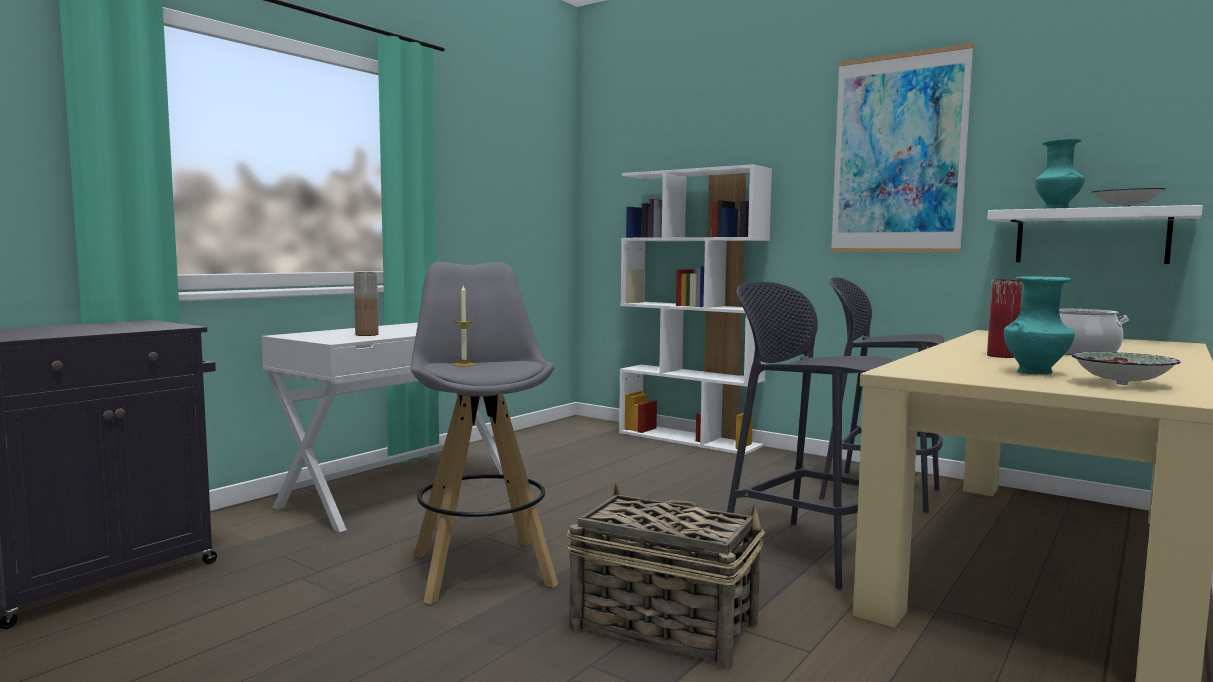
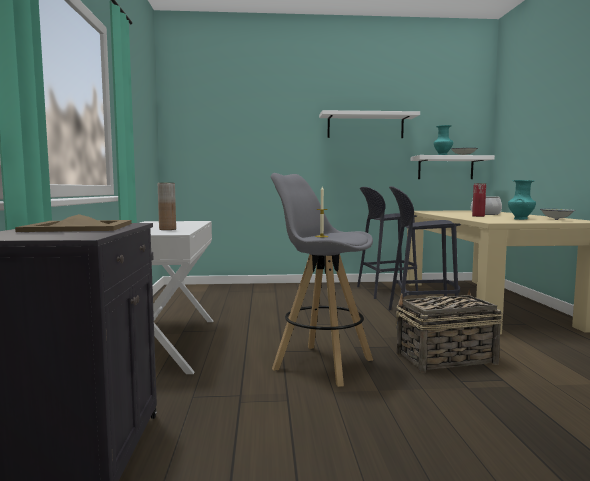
camera: 40 degrees left, 0 degrees up
white bookcase [619,164,772,455] -> none
picture [830,43,974,252] -> white shelf [319,110,420,138]
none -> beige tray [15,214,132,232]

